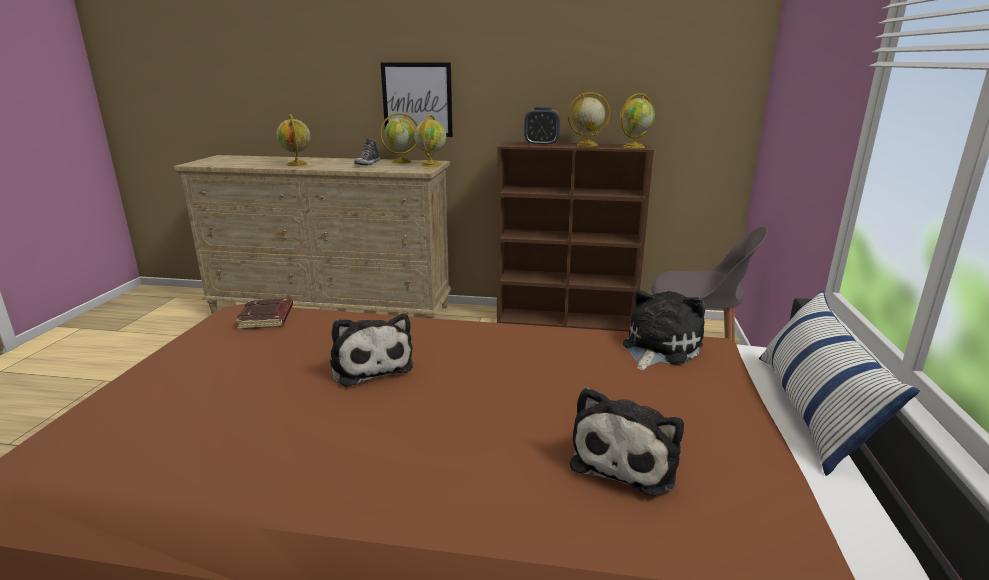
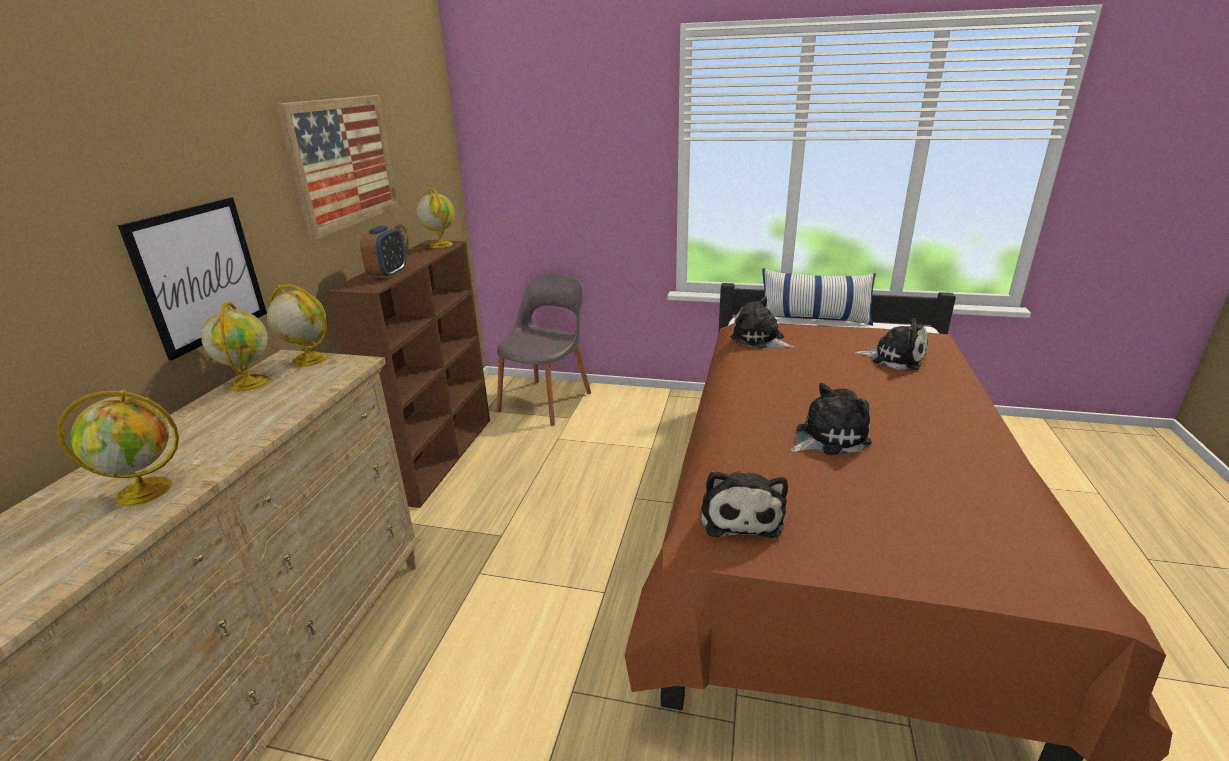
camera: 85 degrees left, 5 degrees up
brown book [236,298,293,329] -> plush toy [702,471,788,538]
shoe [354,139,380,165] -> none
globe [568,92,610,146] -> none
none -> picture [276,95,399,241]

